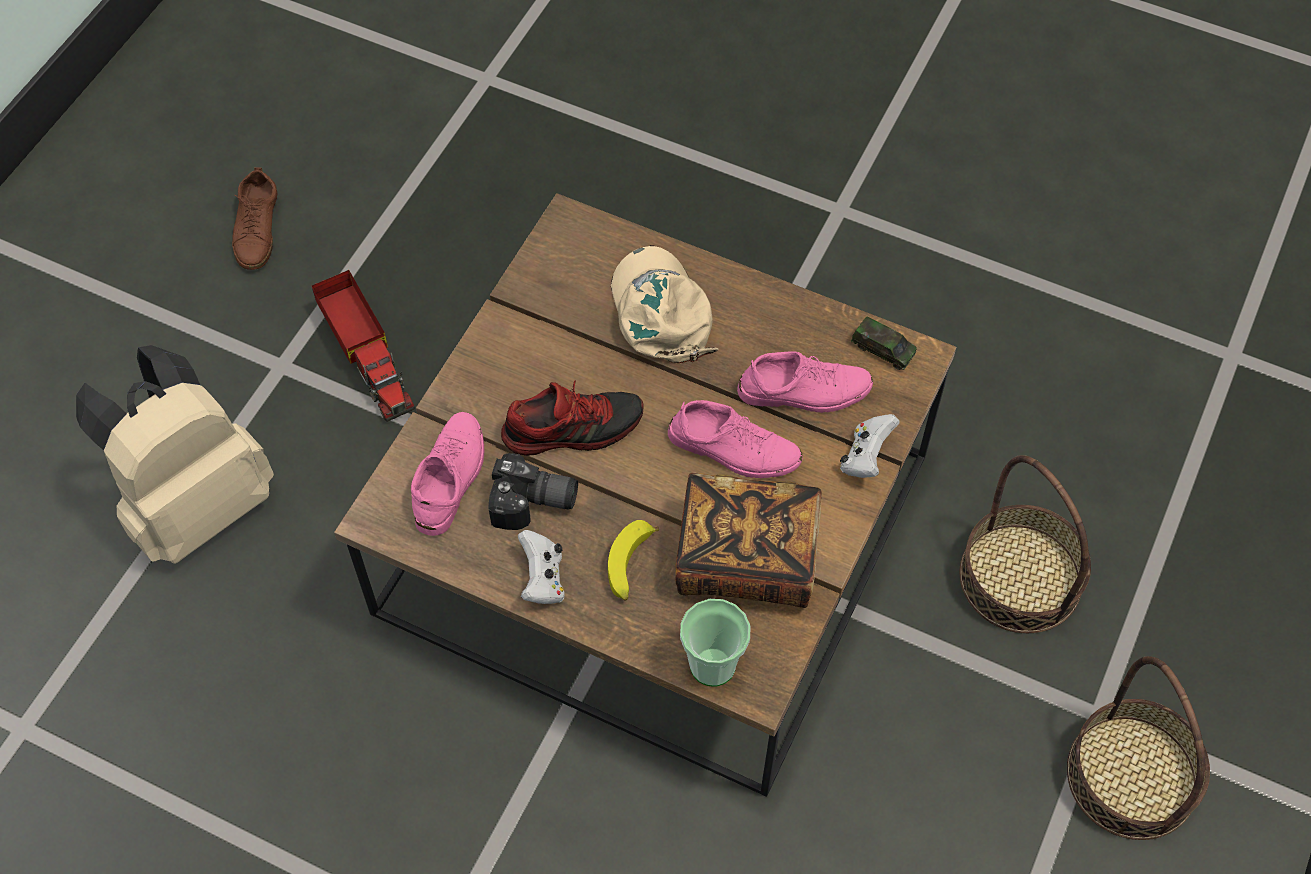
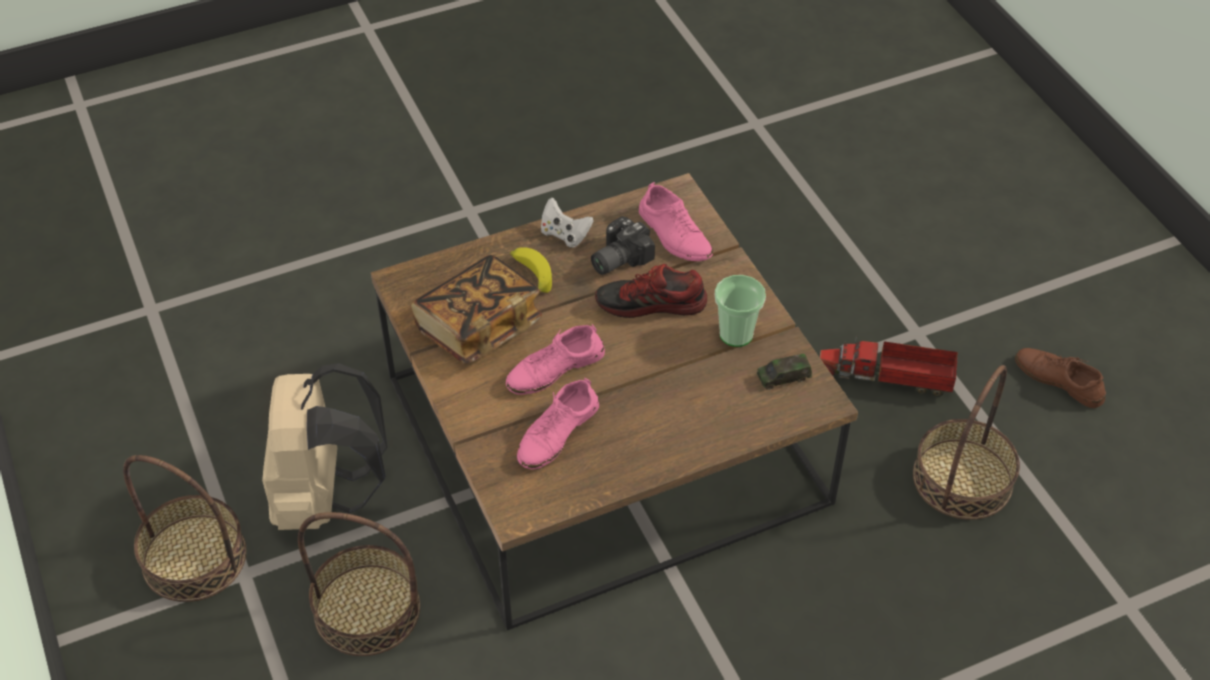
camera: 130 degrees right, 10 degrees down
beige backpack [76,345,274,564] -> beige backpack moved to [262,363,388,530]
shoe [501,380,644,456] -> shoe turned 60 degrees clockwise [595,264,707,318]
beige cap [611,245,718,363] -> none
cup [680,599,751,687] -> cup moved to [715,275,766,347]
white game controller [840,414,900,478] -> none
toy car [851,316,917,370] -> toy car moved to [757,354,812,390]
none -> basket [913,365,1020,520]

